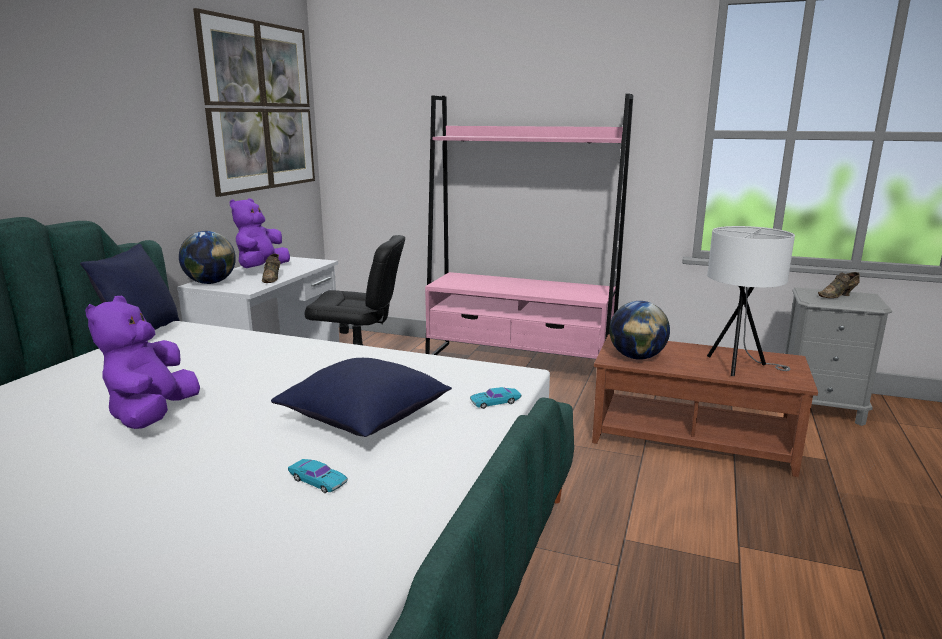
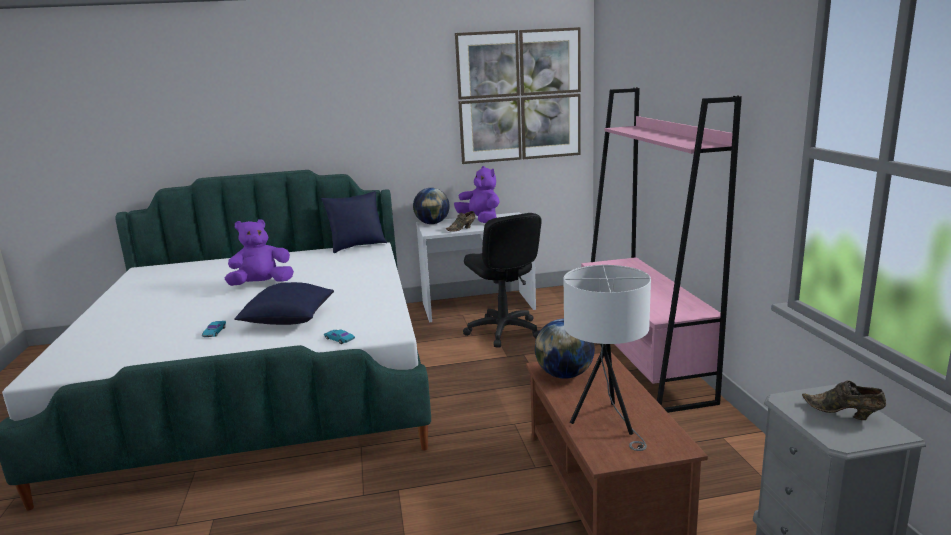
camera: 60 degrees right, 0 degrees up
purple plush toy [230,198,290,268] -> purple plush toy turned 60 degrees clockwise [454,166,500,223]

